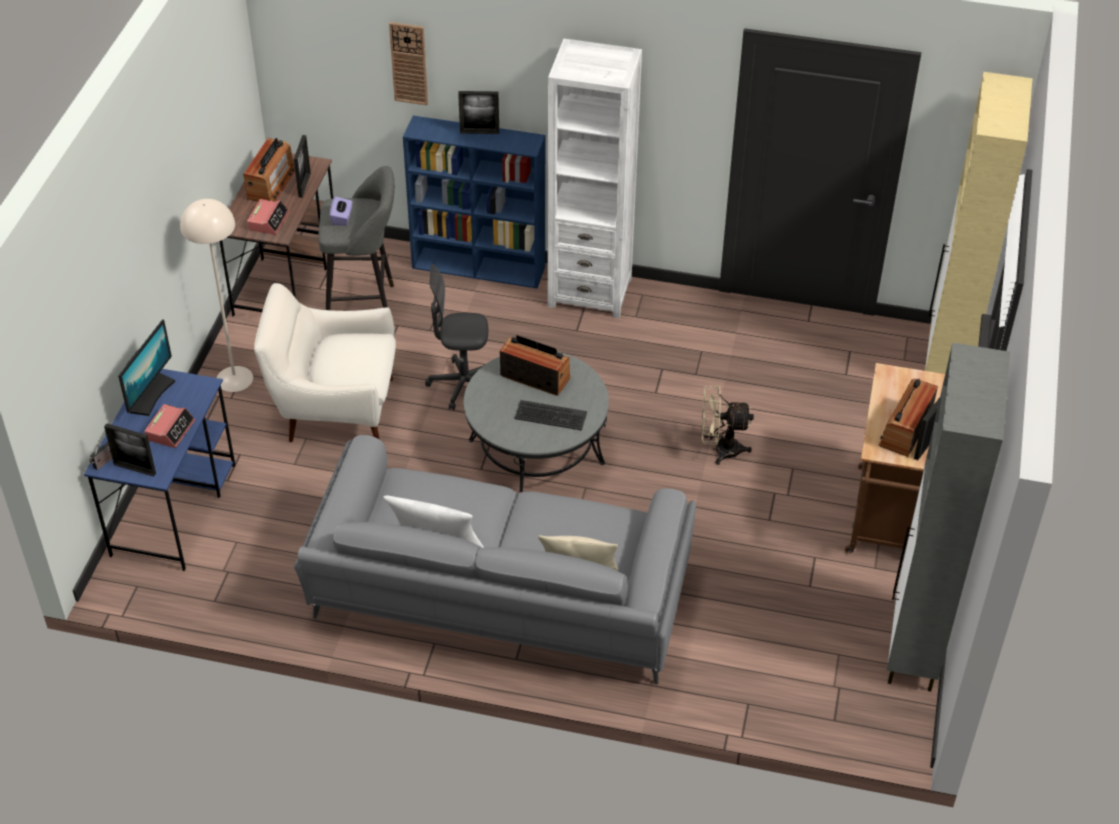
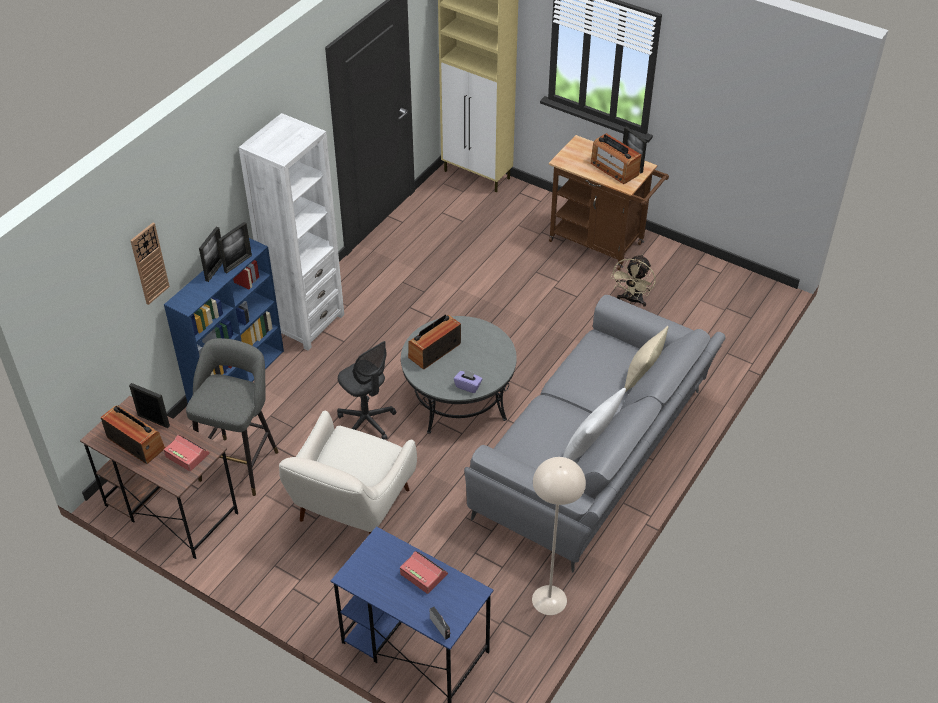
camera: 70 degrees left, 0 degrees up
picture frame [104,423,156,477] -> picture frame moved to [218,222,252,273]
monitor [118,319,175,416] -> none
beige floor lamp [180,199,253,392] -> beige floor lamp moved to [532,457,586,615]
purple tissue box [330,196,353,226] -> purple tissue box moved to [454,370,483,393]
grey office chair [425,264,488,410] -> grey office chair turned 60 degrees counterclockwise [337,341,396,440]
keyboard [514,400,587,431] -> none
beige fan [702,386,754,465] -> beige fan moved to [610,254,656,307]
grey cabinet [887,343,1010,692] -> none

